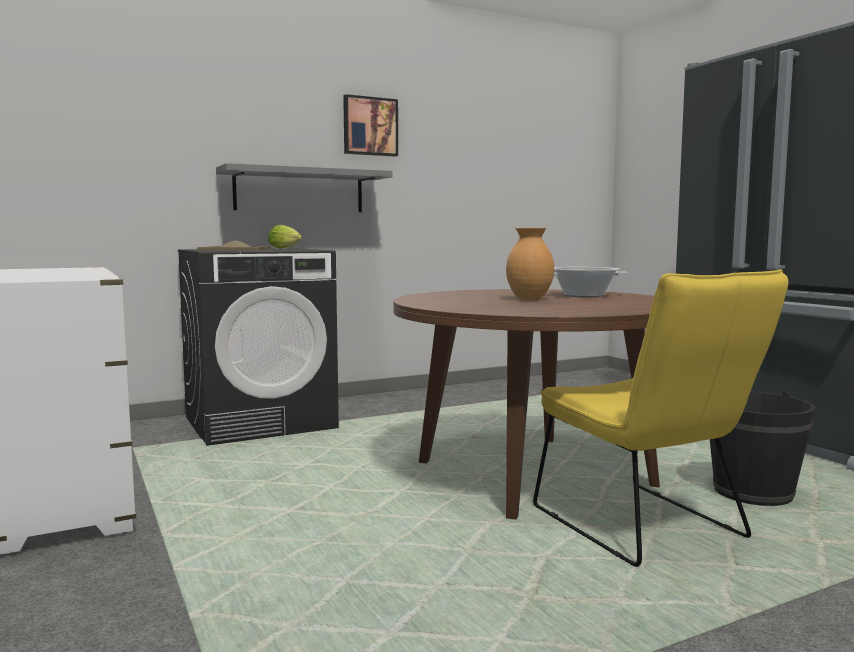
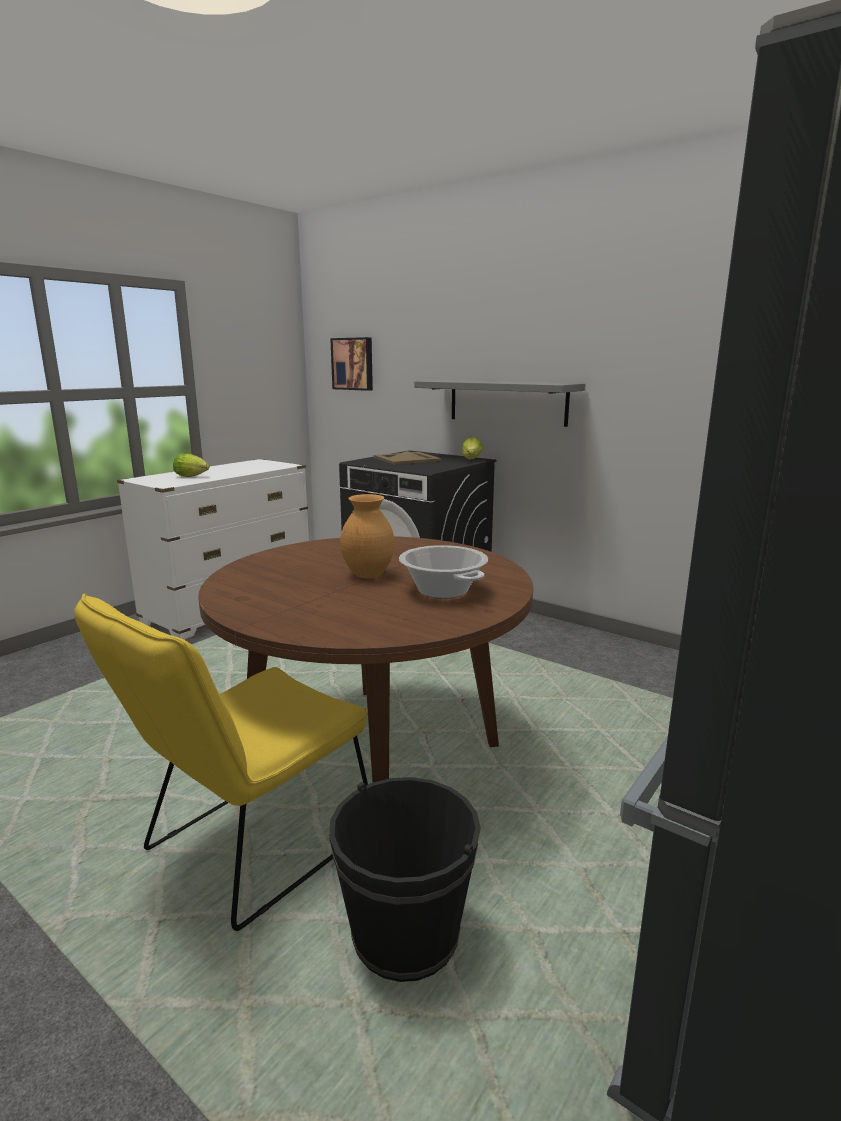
camera: 65 degrees right, 10 degrees up
picture [343,94,398,157] -> picture moved to [330,337,373,391]
none -> lettuce [173,453,209,477]

